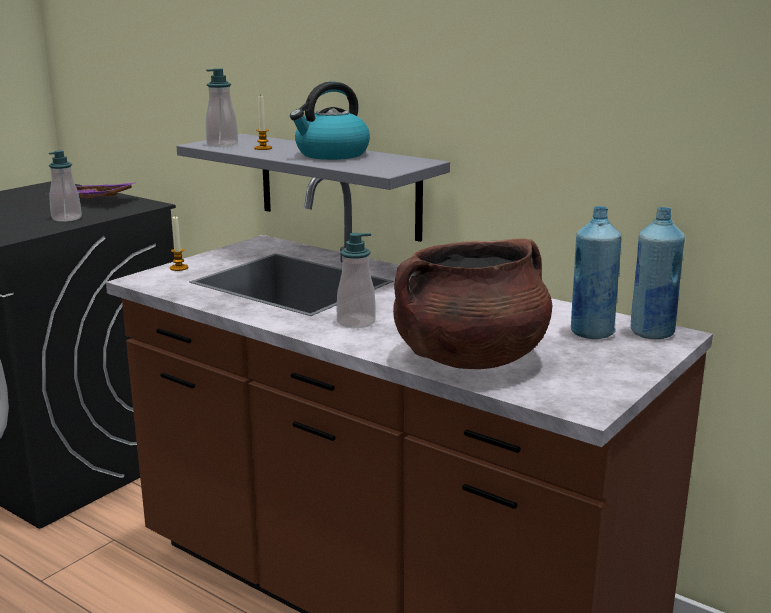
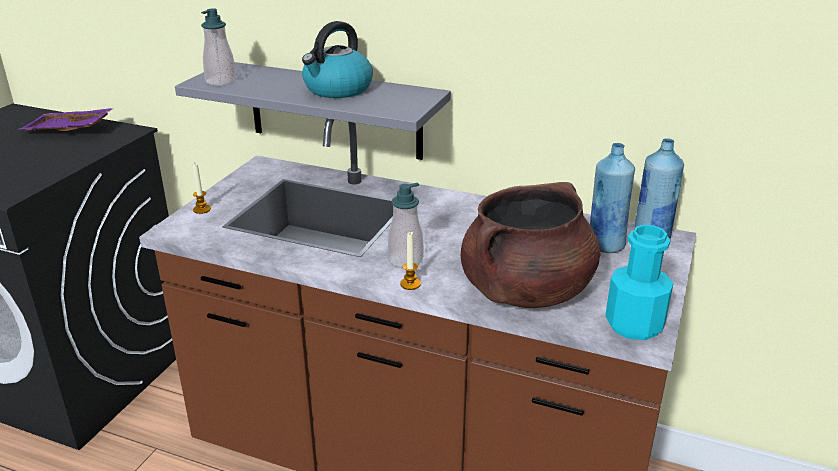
camera: 15 degrees left, 10 degrees up
soap dispenser [49,150,82,222] -> none
candle [254,96,272,150] -> candle moved to [400,232,421,290]
none -> turquoise bottle [605,225,674,340]

